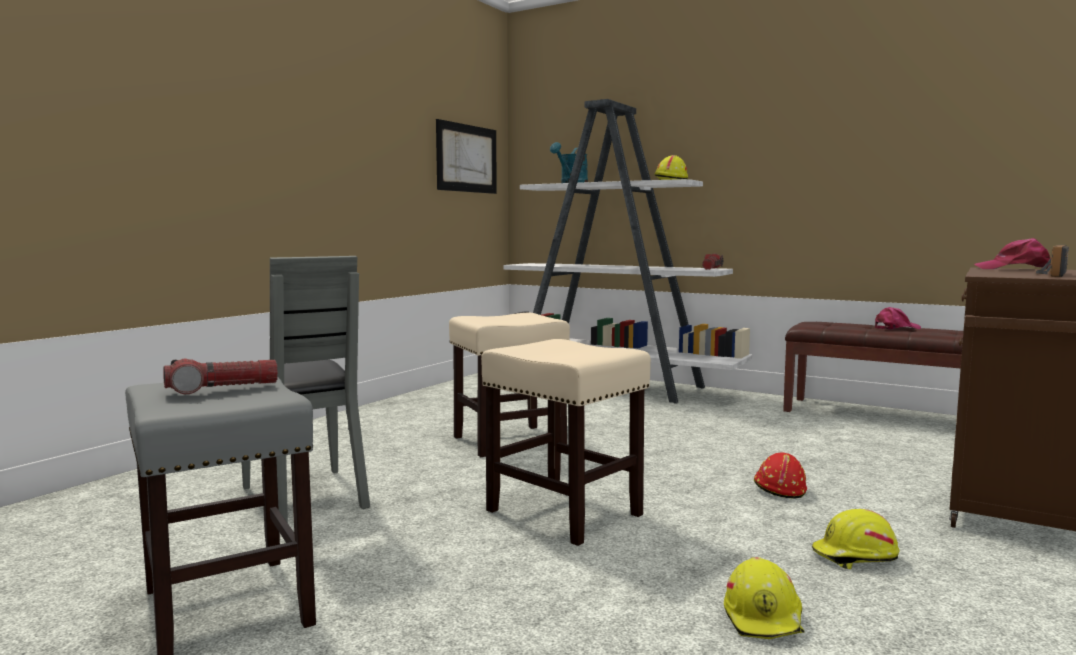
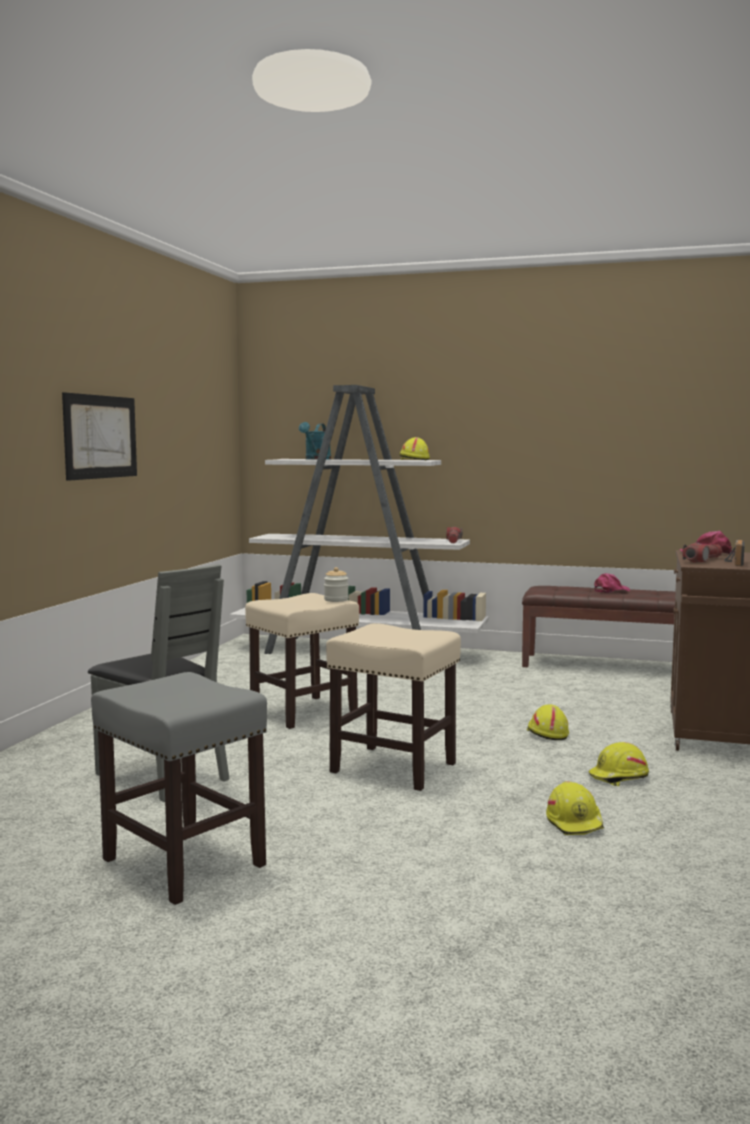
camera: 15 degrees left, 0 degrees up
flashlight [163,359,278,394] -> flashlight moved to [682,543,722,562]
picture [436,119,497,194] -> picture moved to [62,392,137,481]
red hard hat [754,453,807,498] -> yellow hard hat [527,704,569,740]
none -> jar [324,567,349,602]

